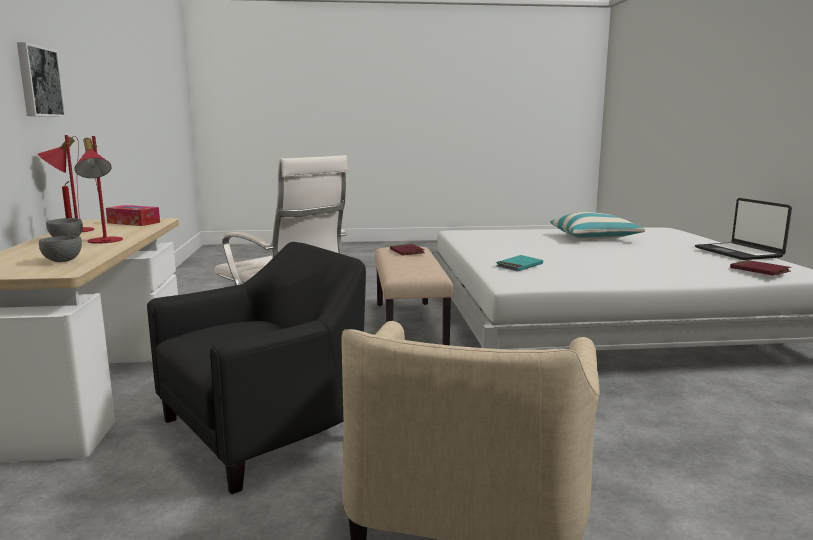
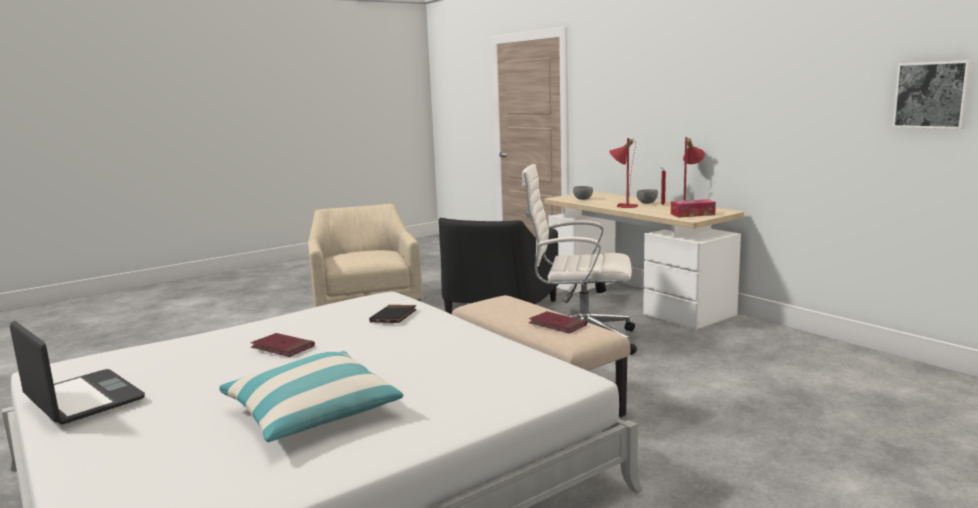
camera: 150 degrees right, 0 degrees up
picture [17,42,66,117] -> picture moved to [892,60,972,129]
turquoise book [496,255,543,272] -> black book [369,305,417,323]
red book [730,260,791,276] -> red book moved to [251,333,315,357]

